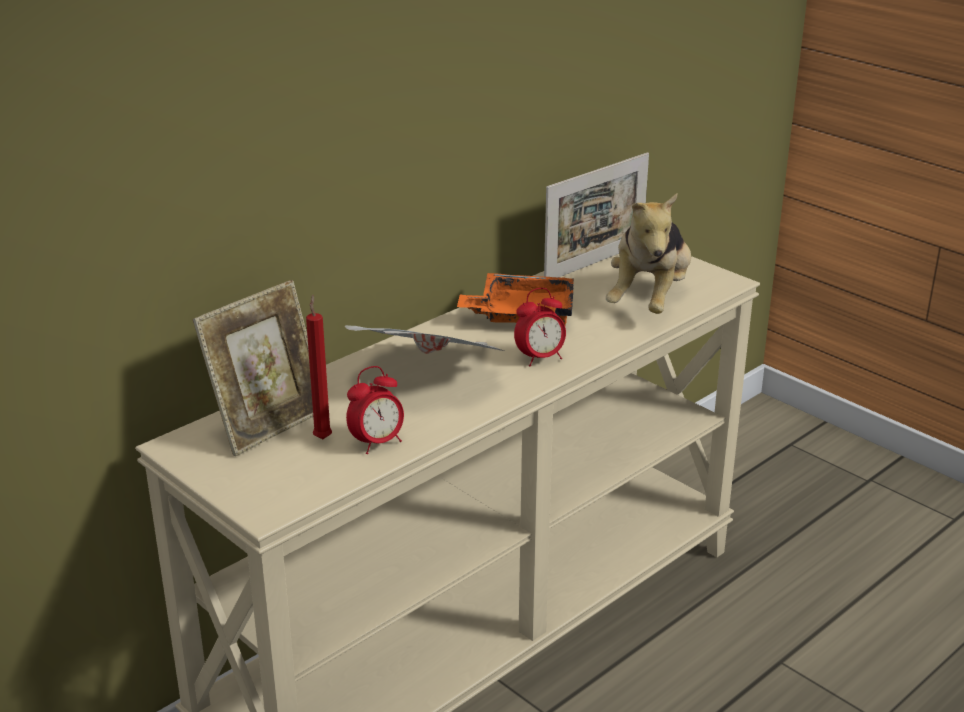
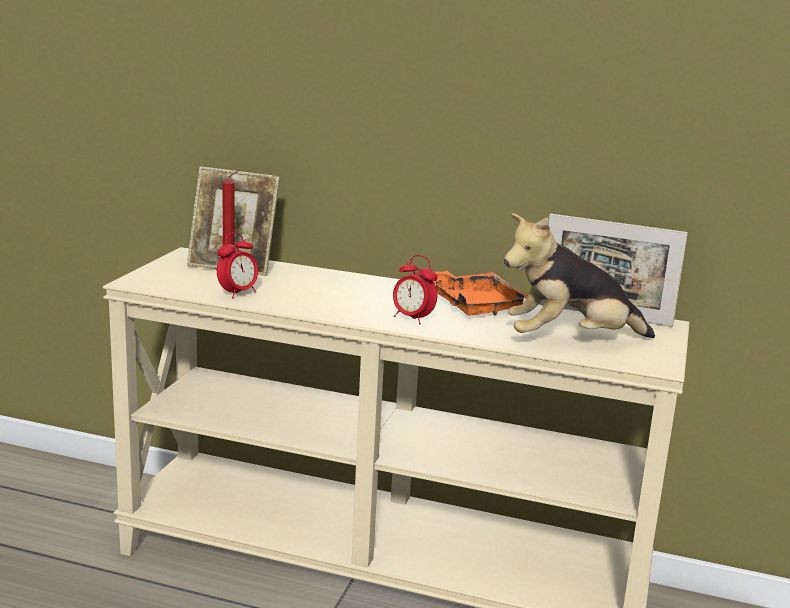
camera: 60 degrees right, 10 degrees down
newspaper [345,325,504,354] -> none
alarm clock [346,366,404,454] -> alarm clock turned 75 degrees counterclockwise [217,232,258,298]

